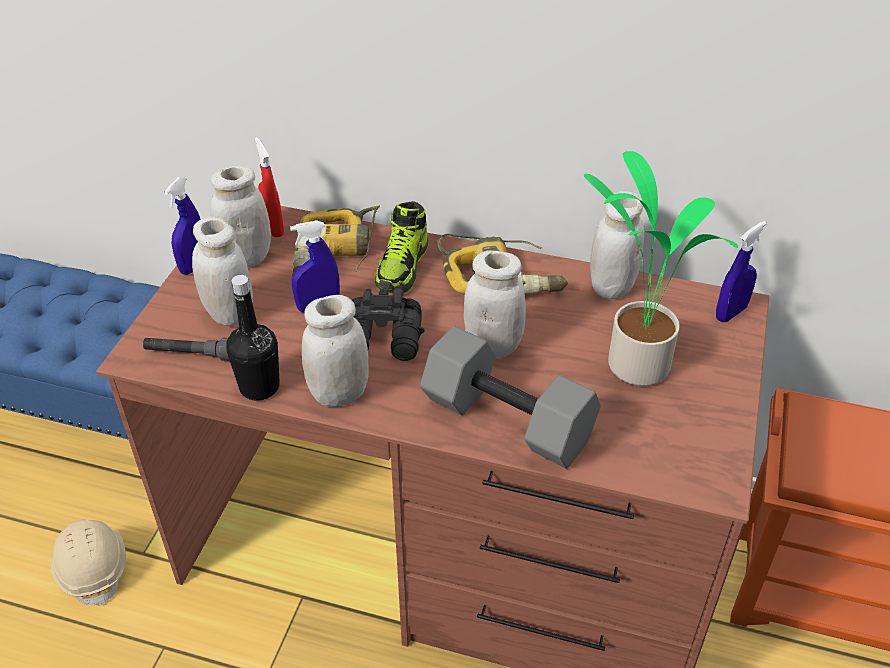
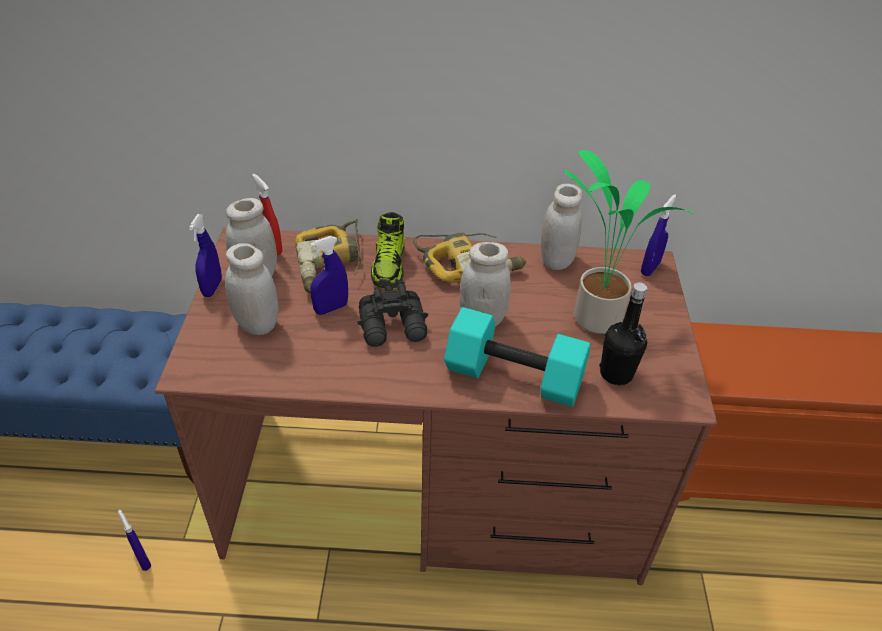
camera: 15 degrees left, 0 degrees up
beige hard hat [51,519,126,606] -> blue spray bottle [118,510,152,571]
grey flashlight [143,337,230,361] -> none
black bottle [226,275,280,401] -> black bottle moved to [599,282,647,385]
white jar [302,295,368,407] -> none
grey dumbbell [420,326,601,469] -> turquoise dumbbell [444,307,590,407]

